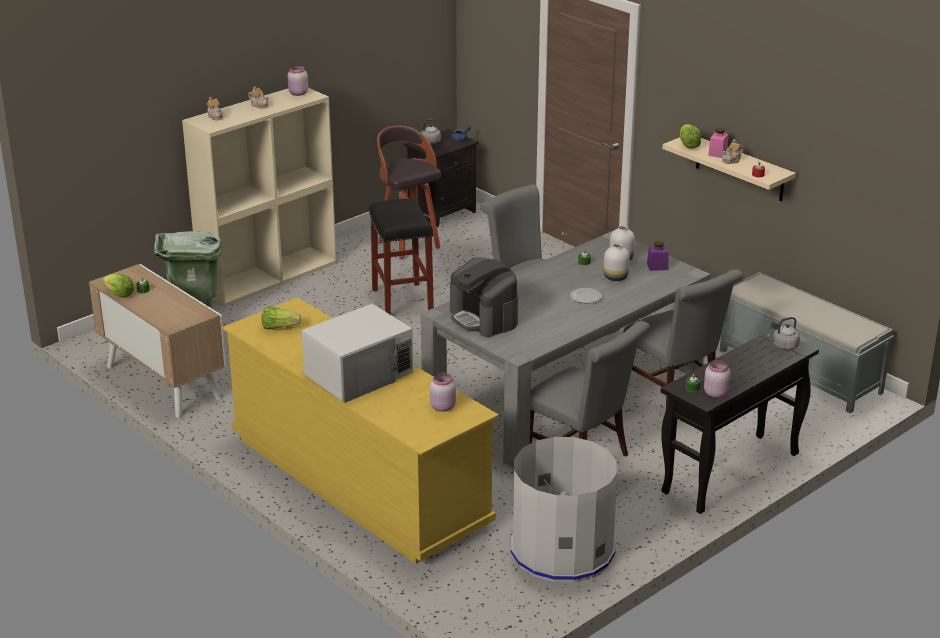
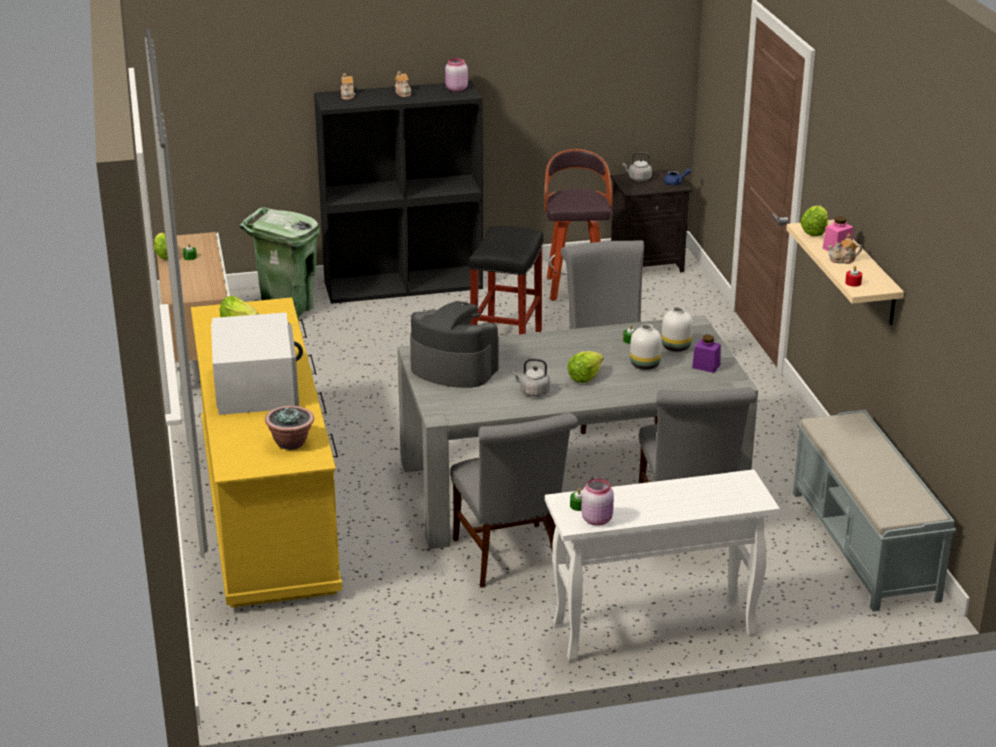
camera: 30 degrees right, 0 degrees up
beige bookcase [182,88,337,307] -> black bookcase [314,81,483,304]
white microwave [302,304,413,403] -> white microwave turned 90 degrees counterclockwise [211,312,303,415]
pink jar [430,373,456,412] -> potted plant [265,406,314,450]
coffee machine [450,257,518,337] -> coffee machine turned 120 degrees clockwise [410,301,499,388]
grey trash can [511,437,618,582] -> none
plate [570,288,602,303] -> lettuce [567,351,603,383]
black console table [660,328,819,514] -> white console table [545,469,780,662]
grey kettle [767,317,800,350] -> grey kettle moved to [512,358,550,397]

